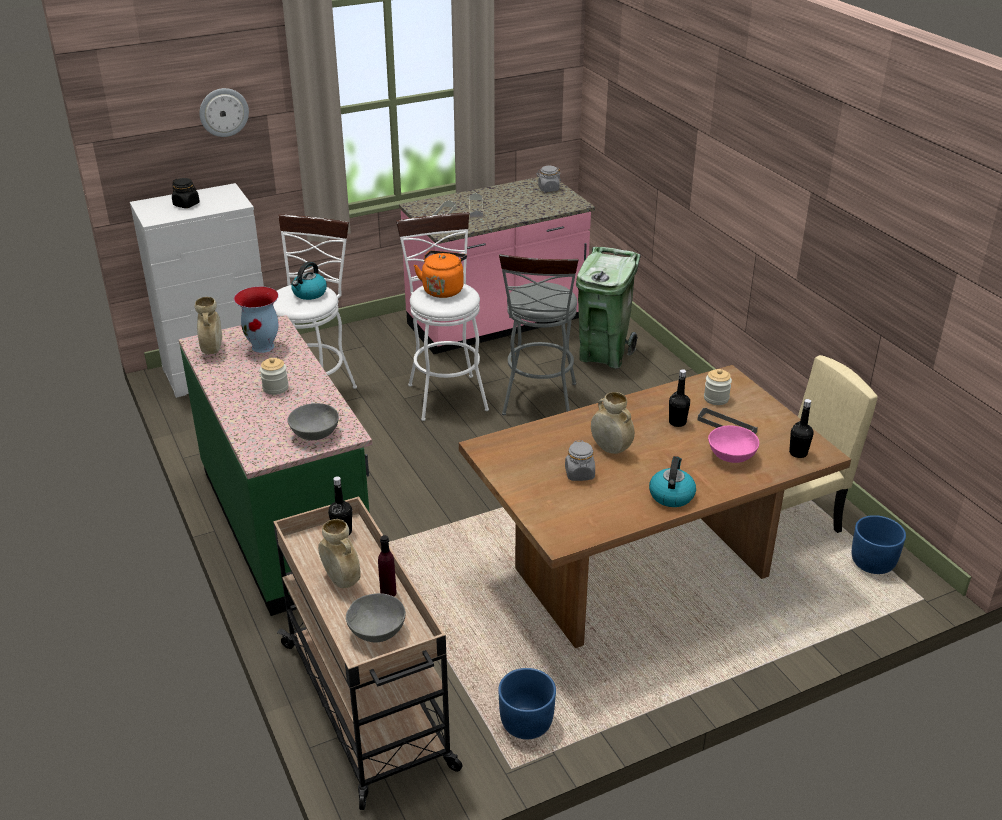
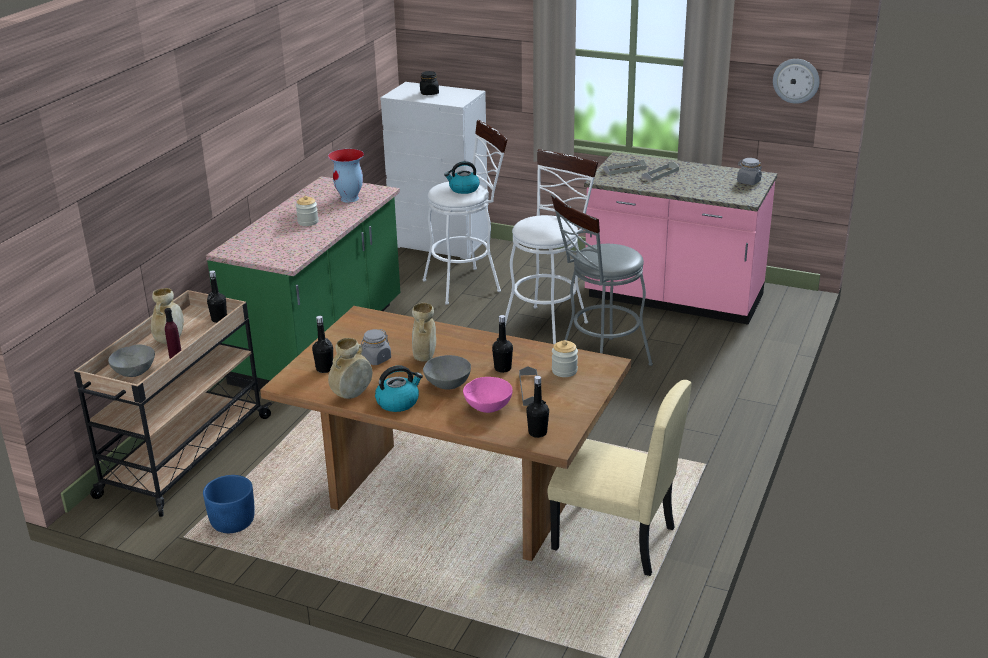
camera: 50 degrees right, 5 degrees down
beige vase [195,297,222,354] -> beige vase moved to [328,338,372,399]
wall clock [199,88,249,137] -> wall clock moved to [773,59,820,104]
grey bowl [287,403,339,440] -> grey bowl moved to [423,355,471,390]
orange kettle [414,250,467,298] -> none
green trash can [576,247,641,369] -> none
blue planter [852,515,906,574] -> none
none -> black bottle [312,316,333,373]

